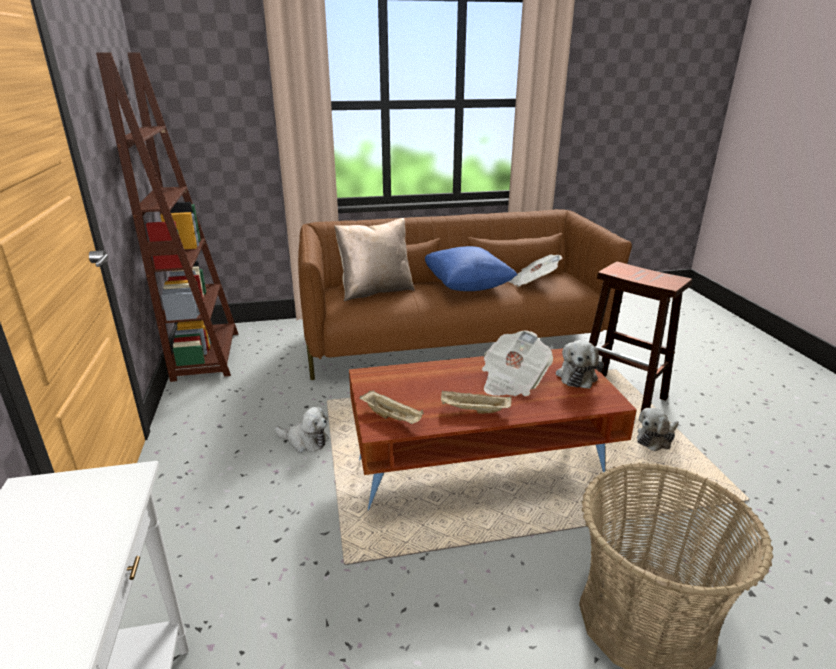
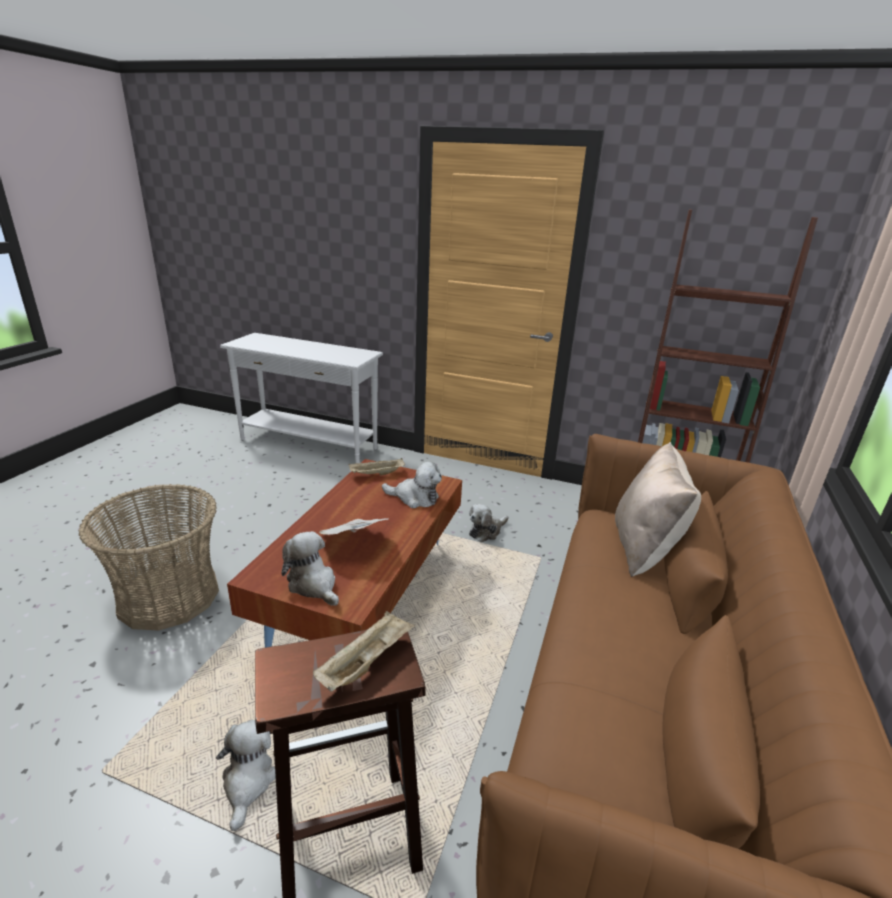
camera: 120 degrees right, 0 degrees up
blue pillow [425,246,518,291] -> none
beige tray [441,391,512,414] -> beige tray moved to [313,611,415,692]
newspaper [508,254,563,287] -> none
none -> plush toy [382,461,442,508]

